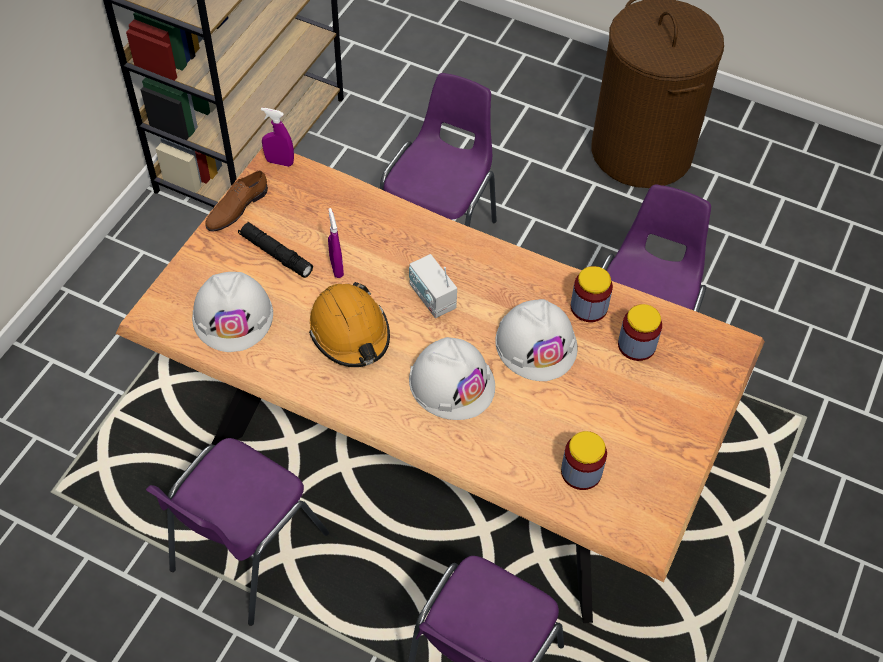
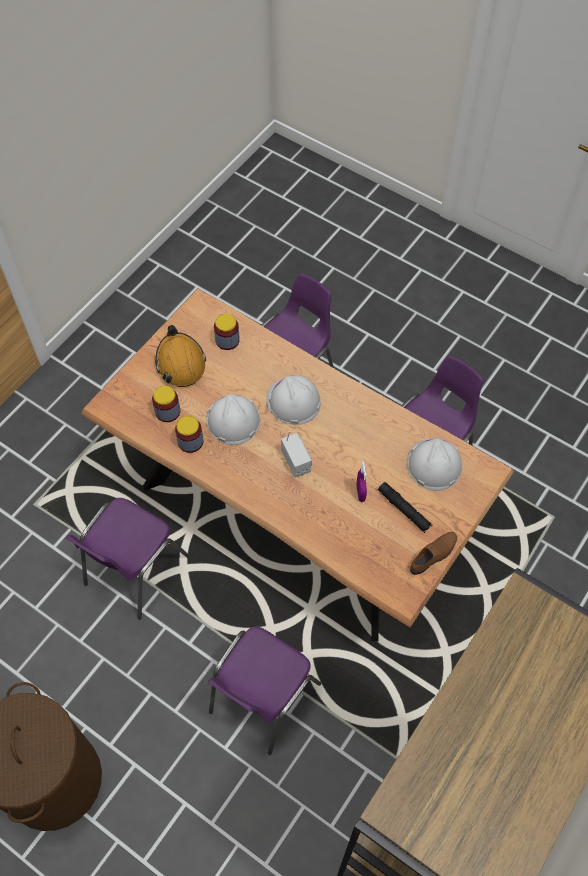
camera: 170 degrees left, 5 degrees up
purple spray bottle [261,107,294,167] -> none
orange hard hat [309,282,390,367] -> orange hard hat moved to [155,325,206,387]

